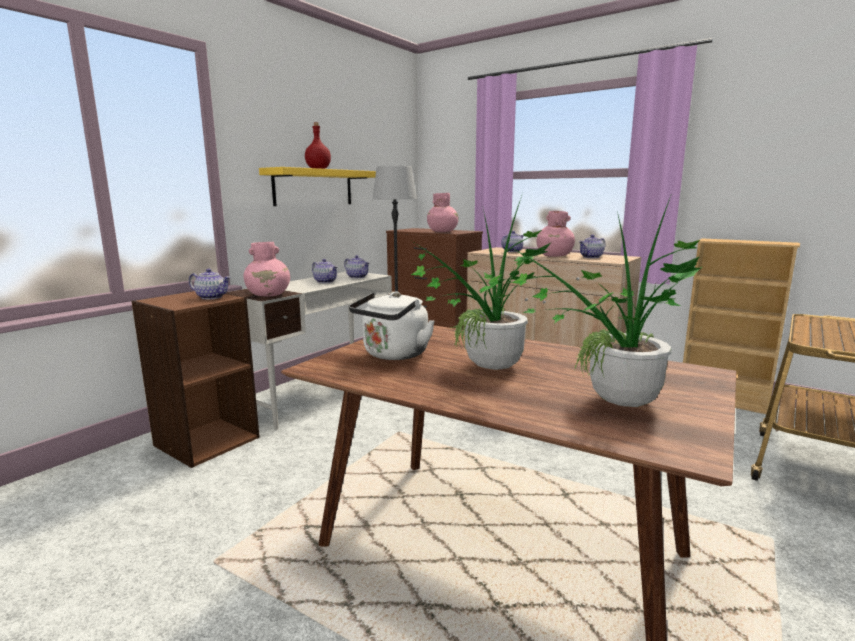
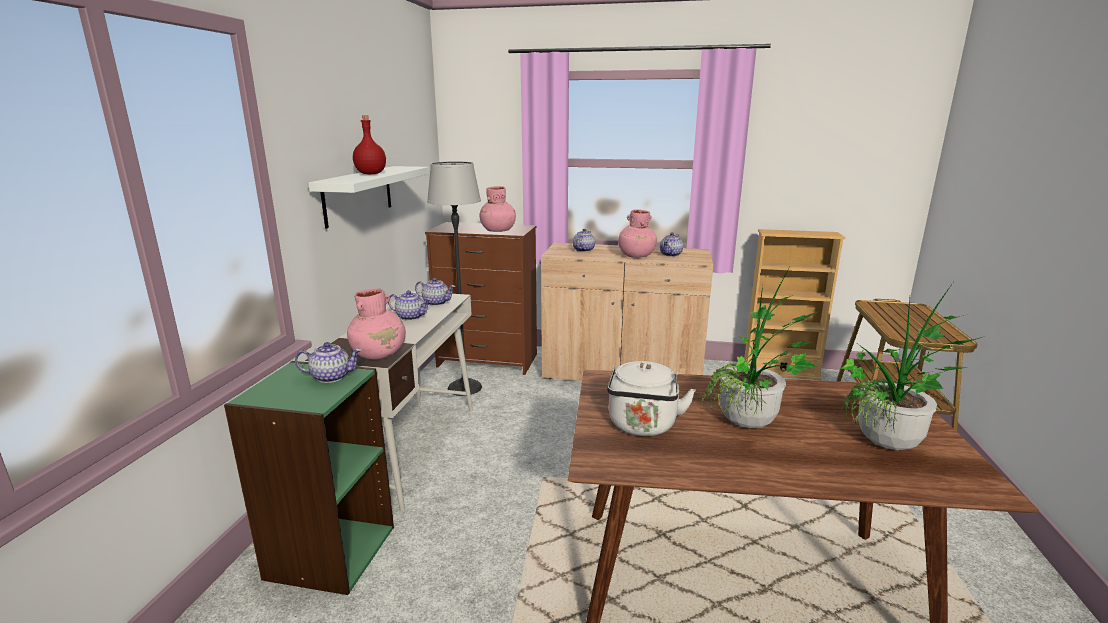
camera: 25 degrees left, 5 degrees up
brown bookcase [131,291,260,468] -> green bookcase [224,361,394,595]
yellow shelf [259,167,376,206] -> white shelf [308,166,429,228]

